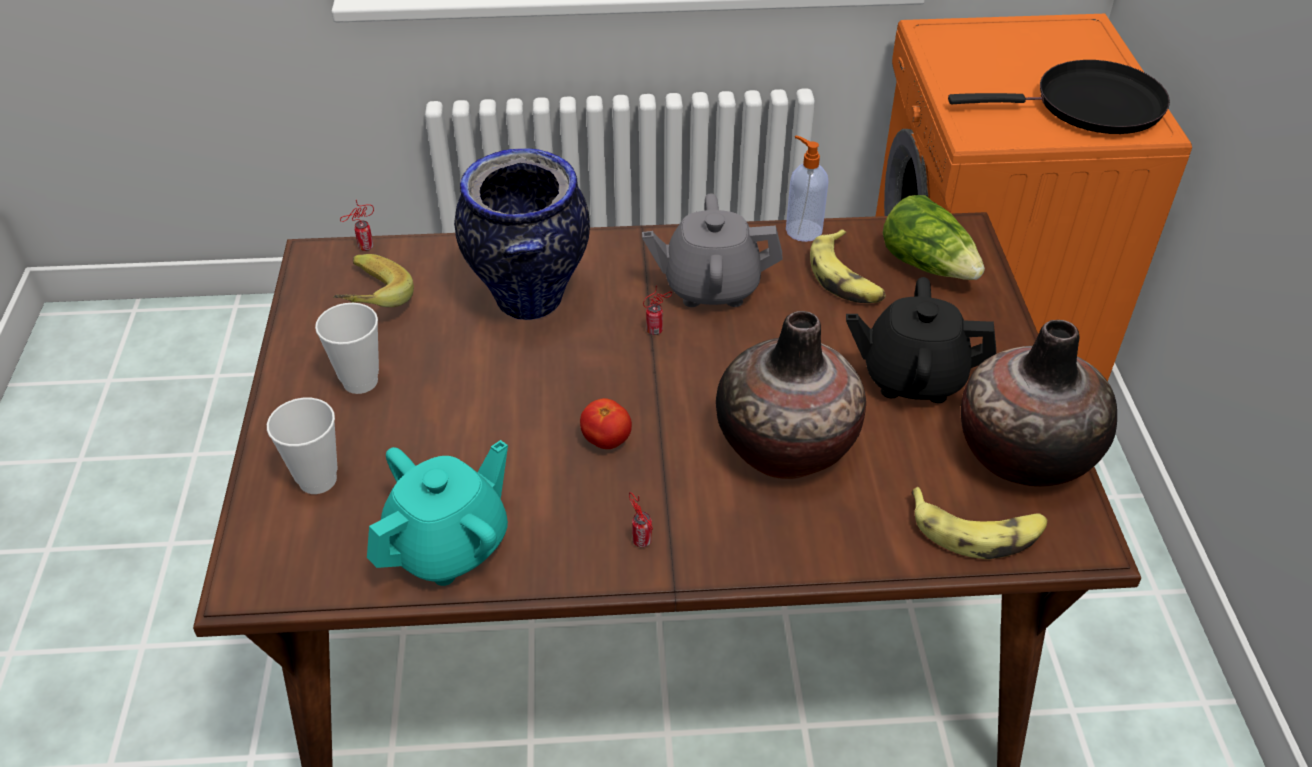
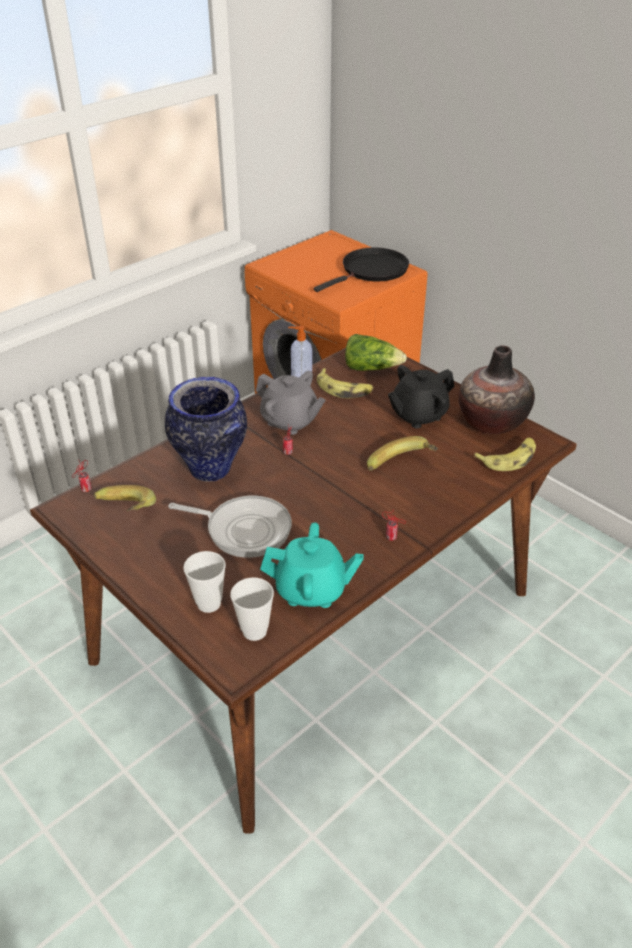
camera: 40 degrees left, 5 degrees down
cup [315,303,379,394] -> cup moved to [230,578,274,641]
turquoise teapot [367,440,508,586] -> turquoise teapot turned 90 degrees clockwise [260,522,363,608]
tomato [580,398,632,449] -> none
grey teapot [642,193,783,307] -> grey teapot turned 105 degrees counterclockwise [256,371,326,435]
vase [716,311,866,479] -> banana [367,436,438,471]
none -> frying pan [168,496,292,558]

